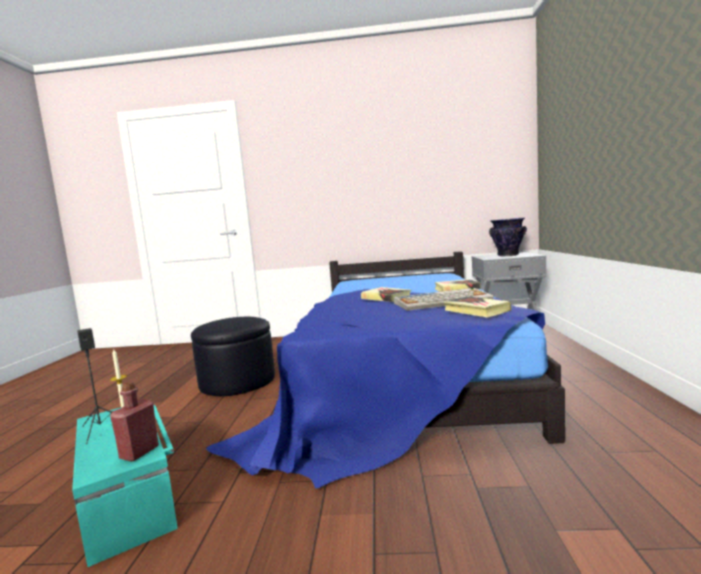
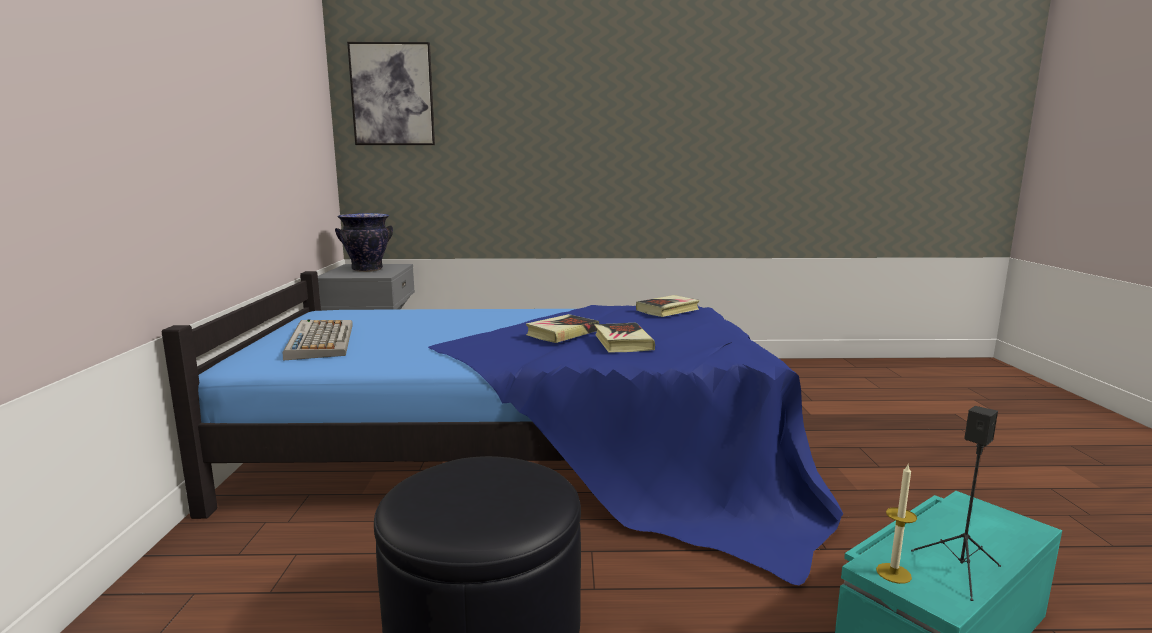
camera: 95 degrees left, 5 degrees up
red bottle [110,382,159,462] -> none
keyboard [394,288,494,311] -> keyboard moved to [283,320,353,361]
book [435,279,481,292] -> book moved to [594,323,655,353]
none -> picture [347,42,435,145]

